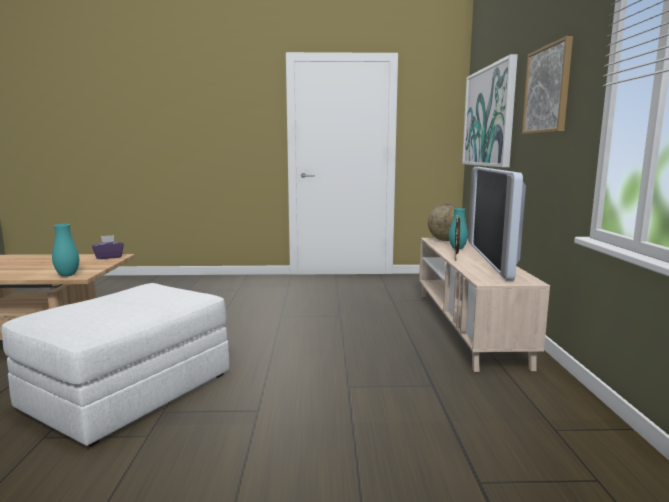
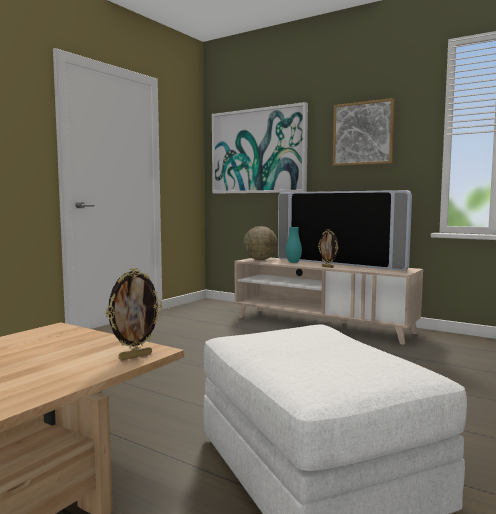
camera: 55 degrees left, 5 degrees down
turquoise vase [52,224,79,277] -> picture frame [106,268,162,360]
purple tissue box [92,235,124,259] -> none

